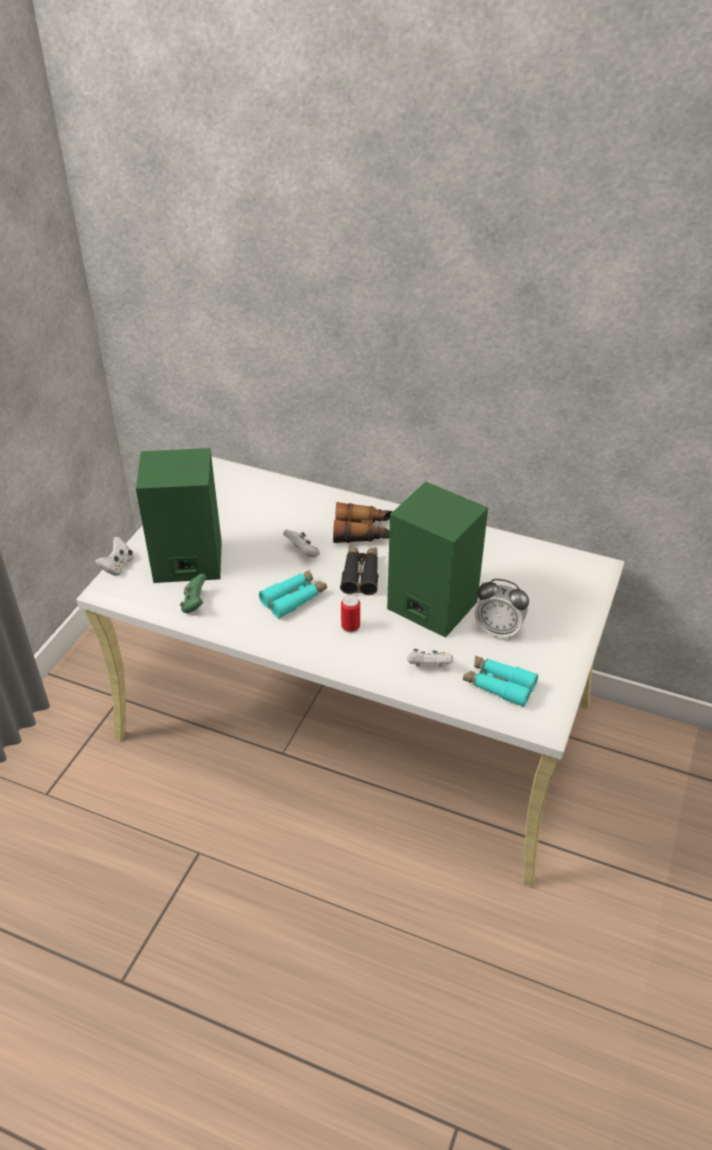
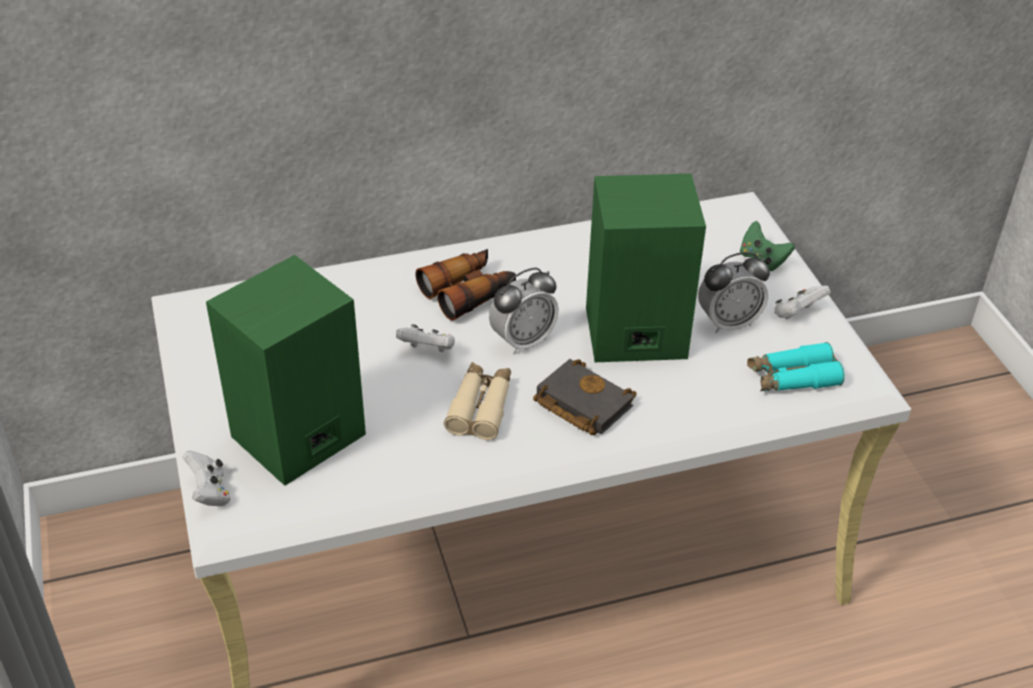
camera: 40 degrees left, 0 degrees up
green game controller [180,574,206,613] -> green game controller moved to [740,221,795,271]
turquoise binoculars [259,570,327,618] -> beige binoculars [444,362,511,440]
black binoculars [340,546,378,595] -> alarm clock [489,268,559,354]
can [341,595,360,633] -> black book [533,359,636,436]
white game controller [407,649,453,666] -> white game controller moved to [774,286,831,319]

